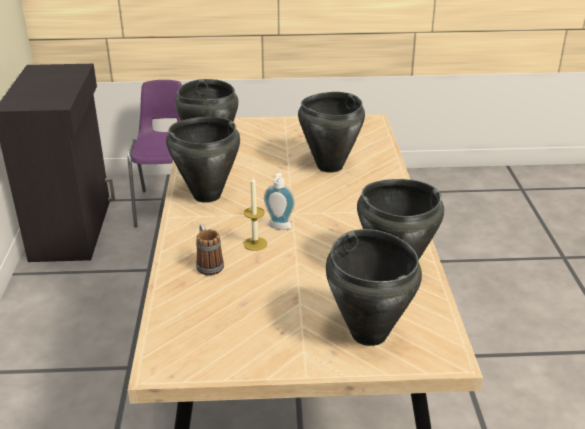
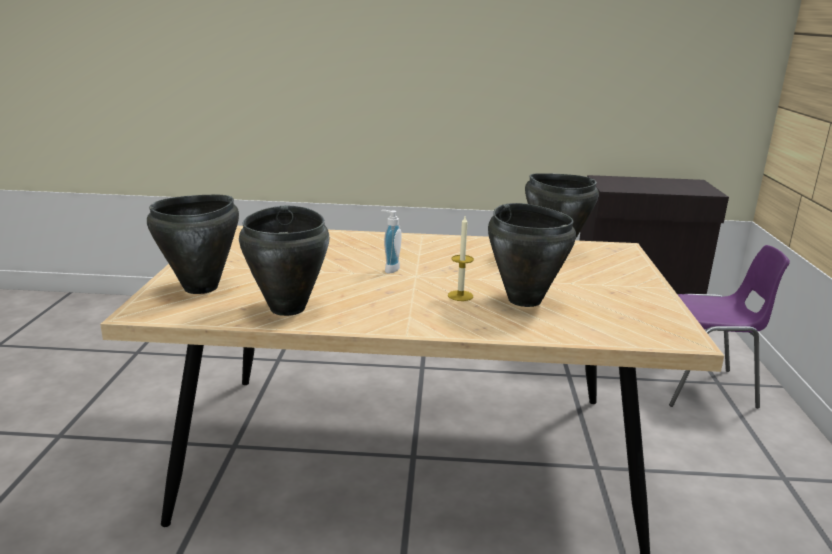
camera: 95 degrees right, 10 degrees down
black cooking pot [166,117,240,203] -> none
mug [196,224,224,275] -> none
candle [243,176,267,251] -> candle moved to [448,216,474,301]

